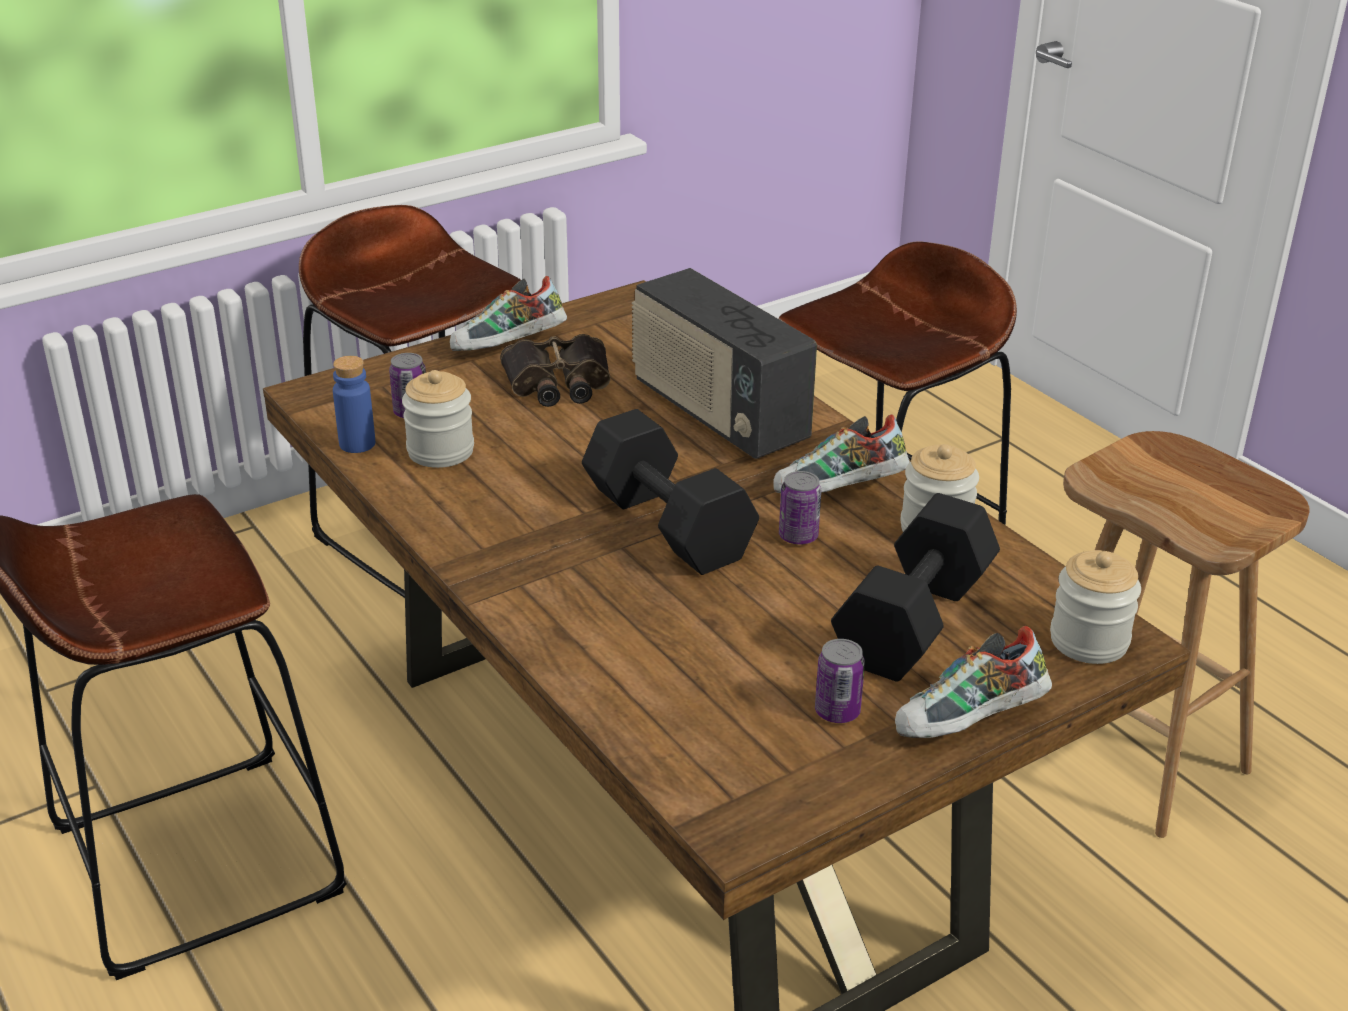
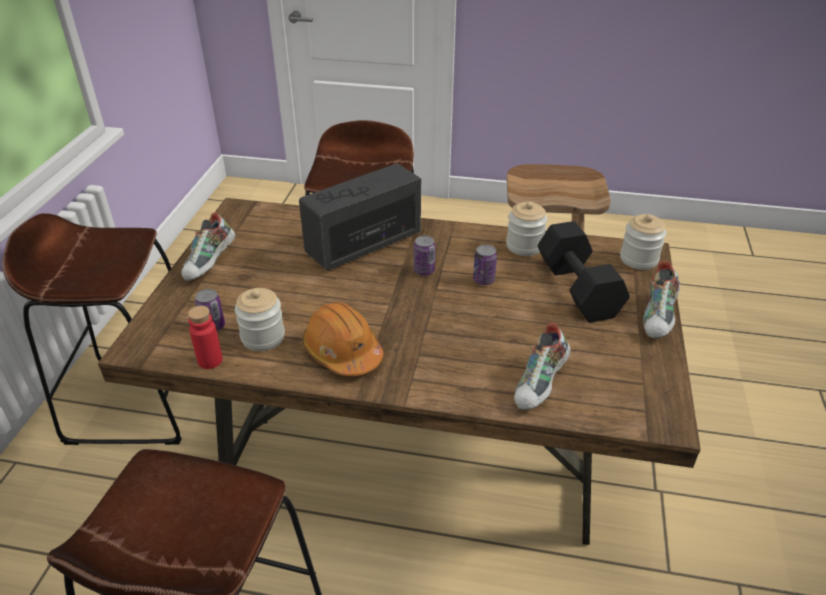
camera: 45 degrees left, 5 degrees up
blue bottle [333,356,375,453] -> red bottle [188,306,223,369]
binoculars [500,334,610,407] -> none
black dumbbell [582,409,759,575] -> none
radio [632,268,817,459] -> radio turned 135 degrees clockwise [299,163,421,271]
shoe [773,414,910,493] -> shoe moved to [514,323,571,410]
can [815,639,865,723] -> can moved to [413,236,435,275]
none -> orange hard hat [303,302,384,376]

